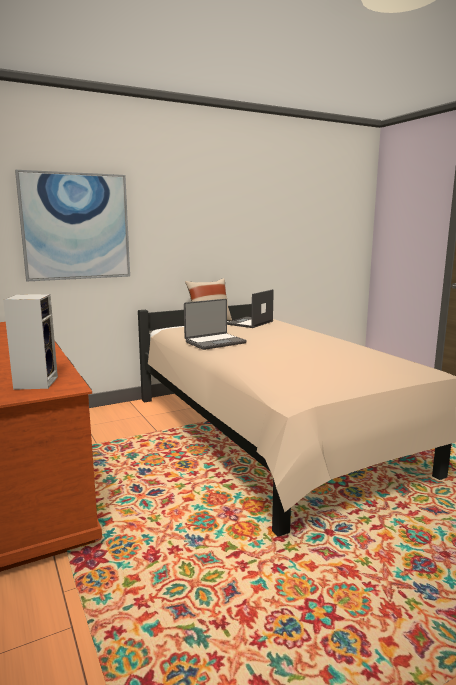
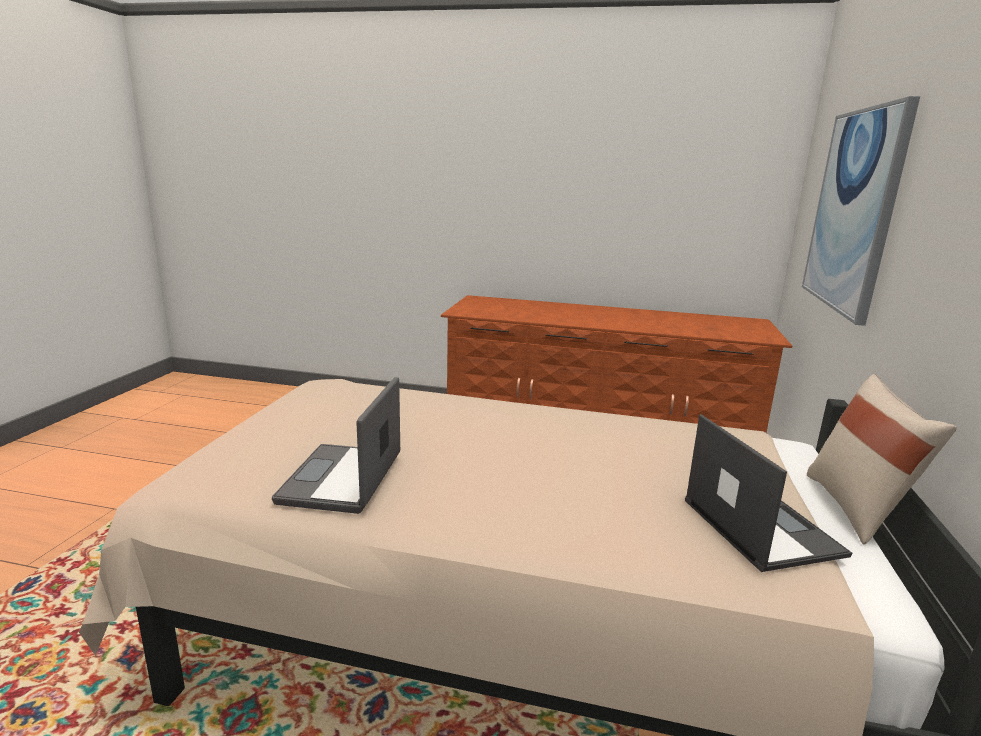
camera: 130 degrees right, 5 degrees up
speaker [3,294,58,390] -> none
laptop [184,299,247,350] -> laptop moved to [272,377,400,514]

